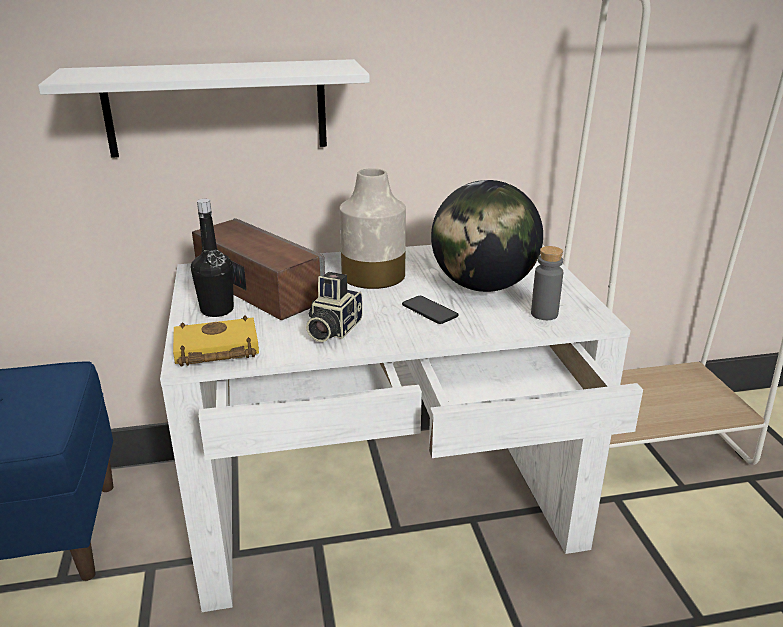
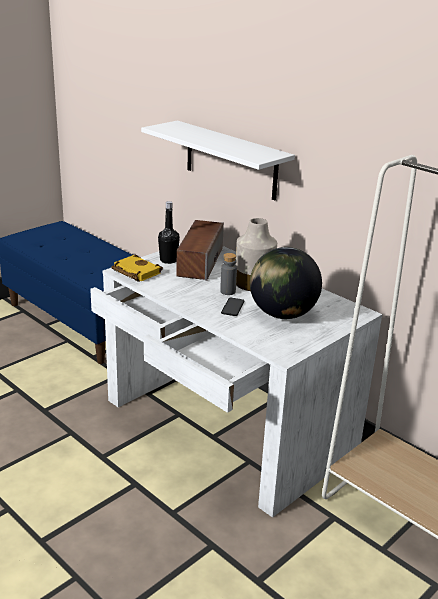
camera: 55 degrees right, 0 degrees up
camera [306,272,363,342] -> none
grey bottle [531,246,563,320] -> grey bottle moved to [220,253,237,295]

